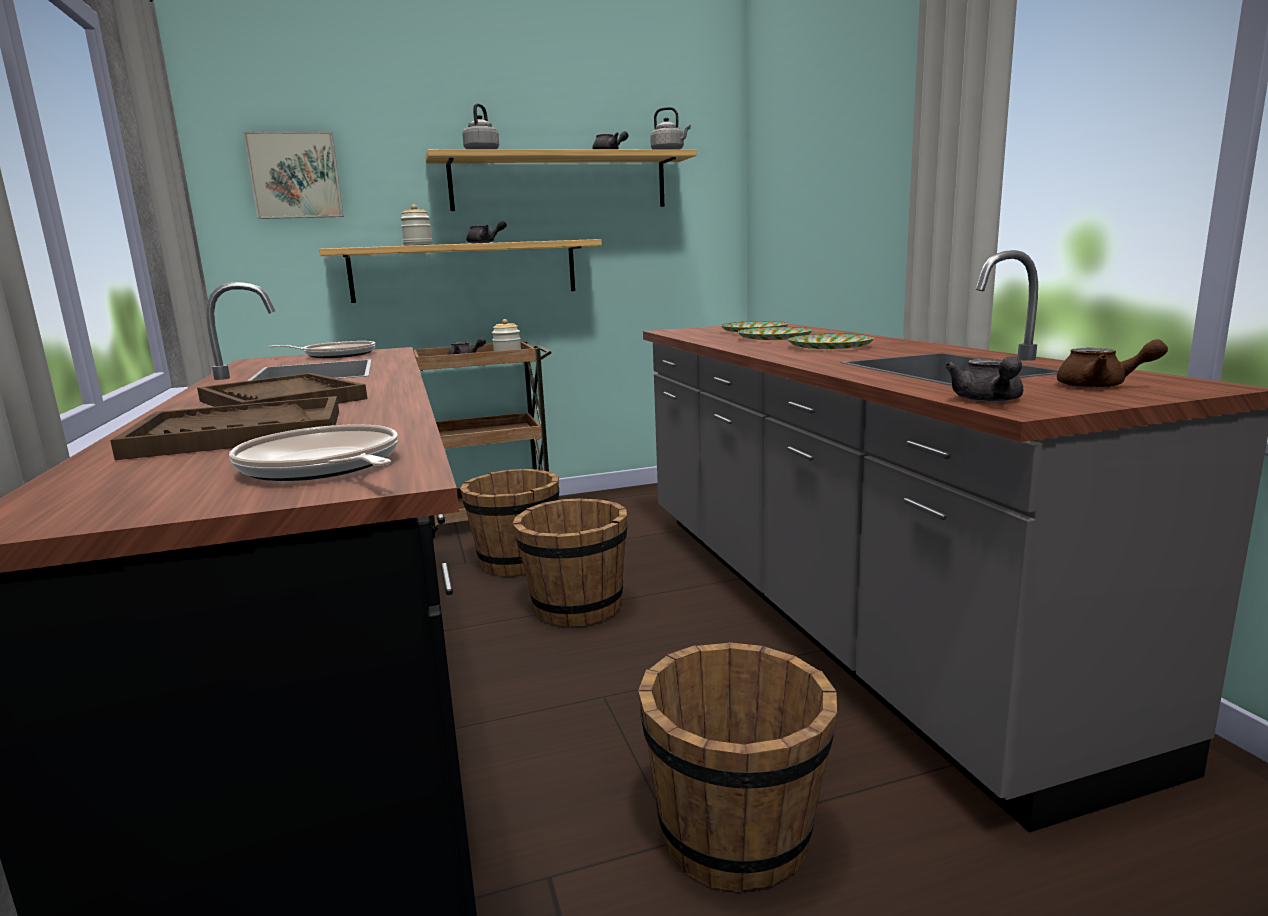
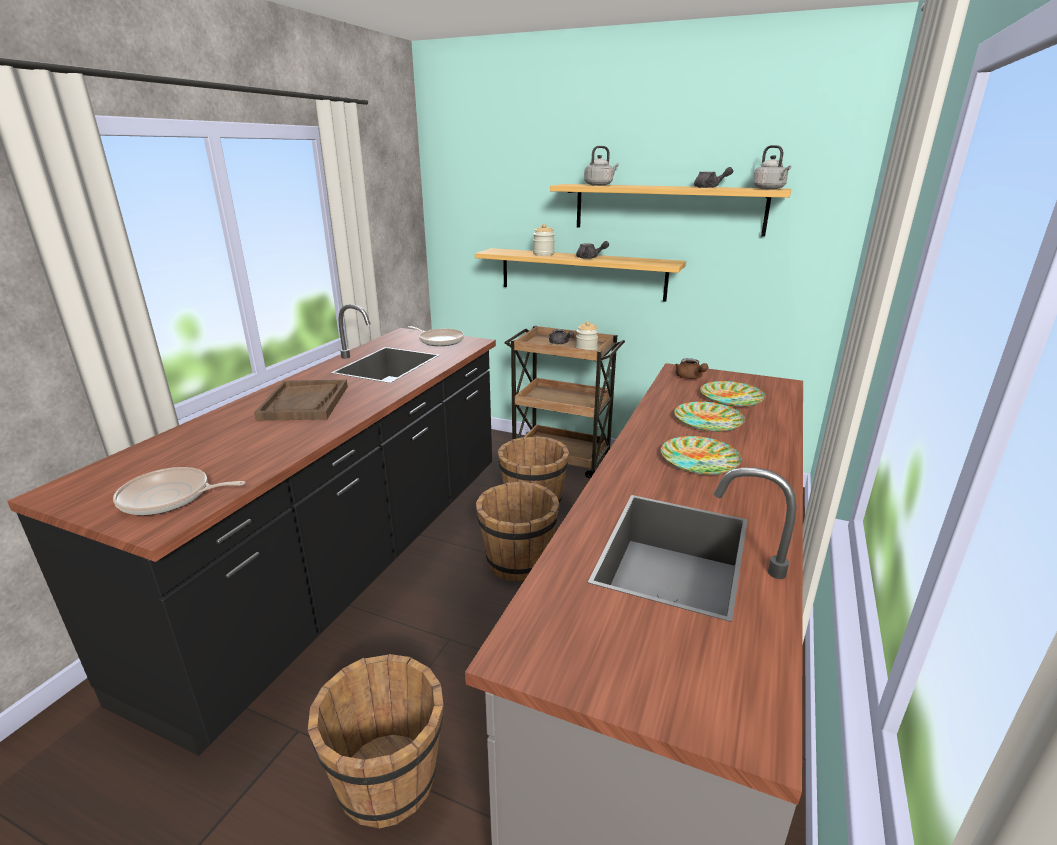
camera: 40 degrees right, 10 degrees up
brown tray [110,396,339,460] -> none
frying pan [229,424,398,481] -> frying pan turned 90 degrees counterclockwise [113,467,245,515]
picture [243,131,344,219] -> none
grey teapot [945,356,1023,402] -> none
brown teapot [1057,339,1168,388] -> brown teapot moved to [675,358,708,379]

